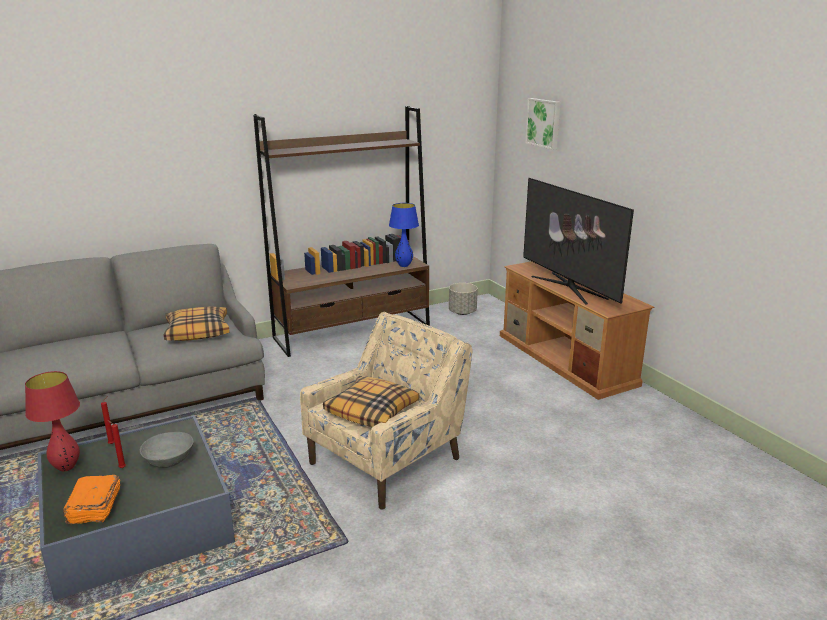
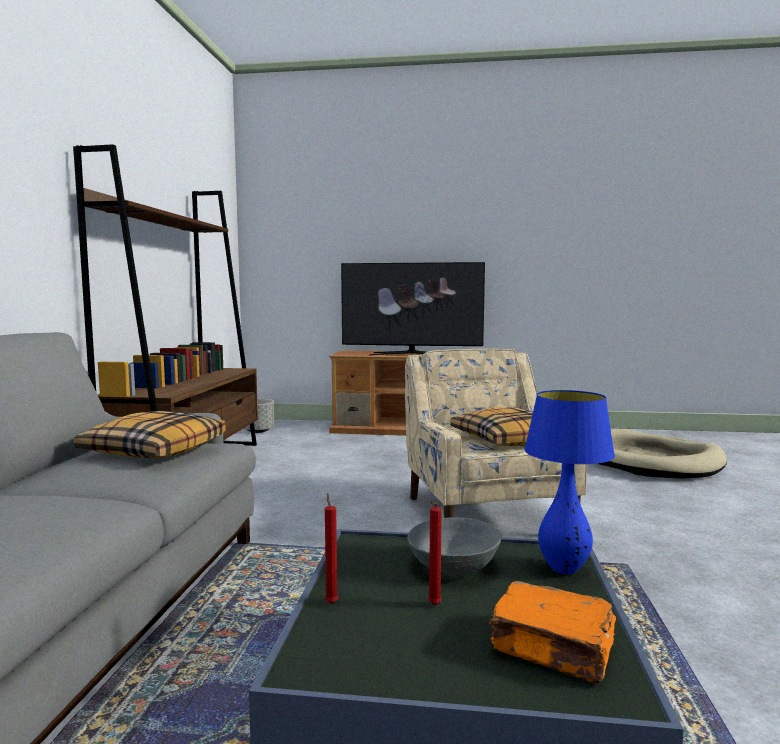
camera: 55 degrees left, 15 degrees down
red table lamp [25,371,80,472] -> none
blue table lamp [389,203,419,267] -> blue table lamp moved to [524,390,615,574]
picture [525,98,560,150] -> none
none -> beige dog bed [597,429,727,479]

